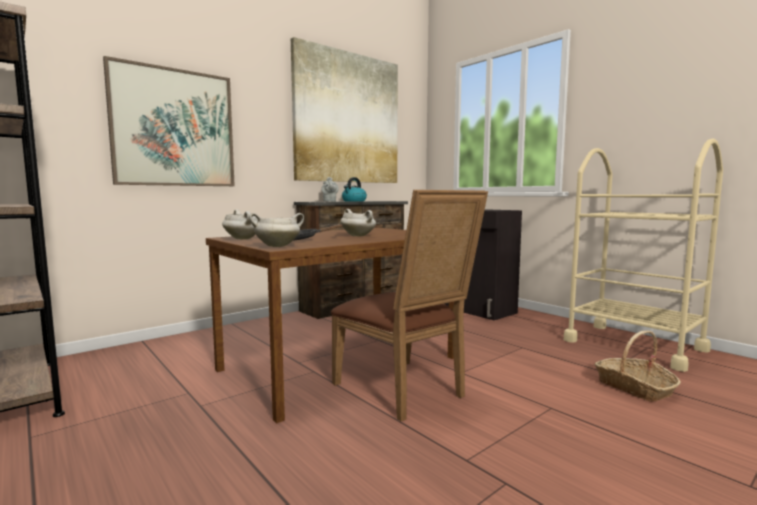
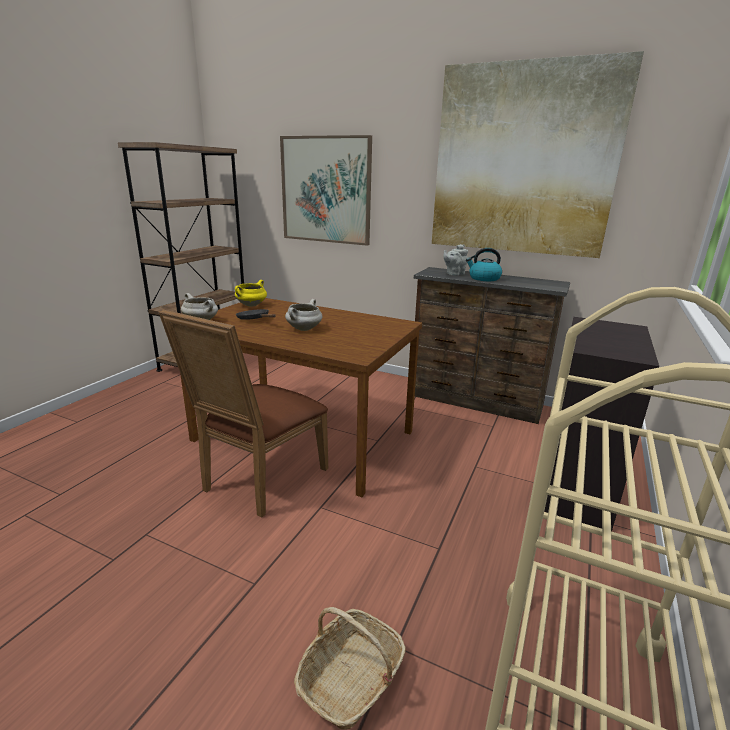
camera: 65 degrees right, 15 degrees up
white cooking pot [222,210,258,240] -> yellow cooking pot [235,280,267,307]

